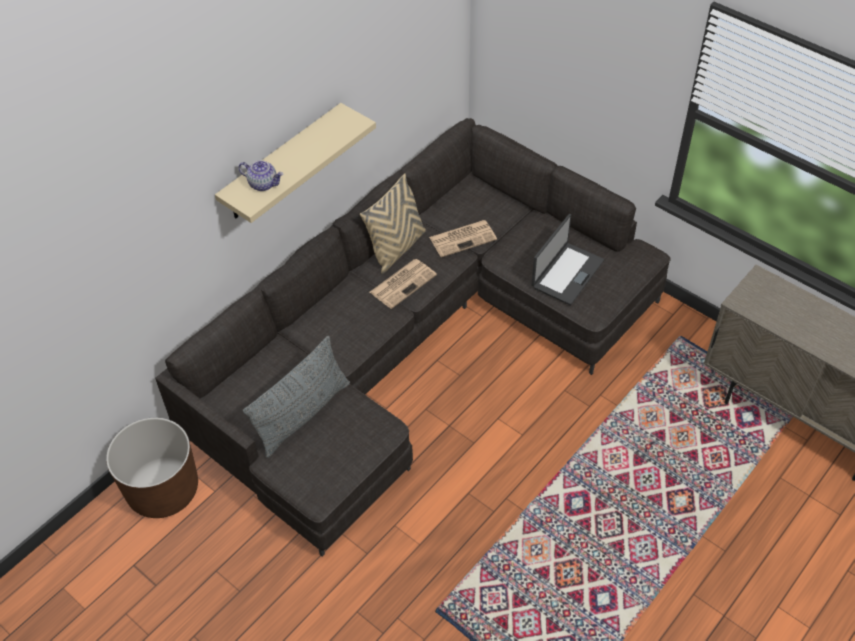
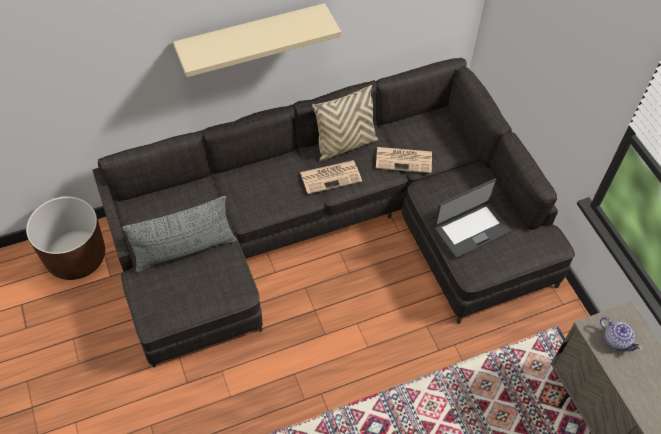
camera: 25 degrees right, 5 degrees up
teapot [238,160,283,191] -> teapot moved to [600,317,642,351]

